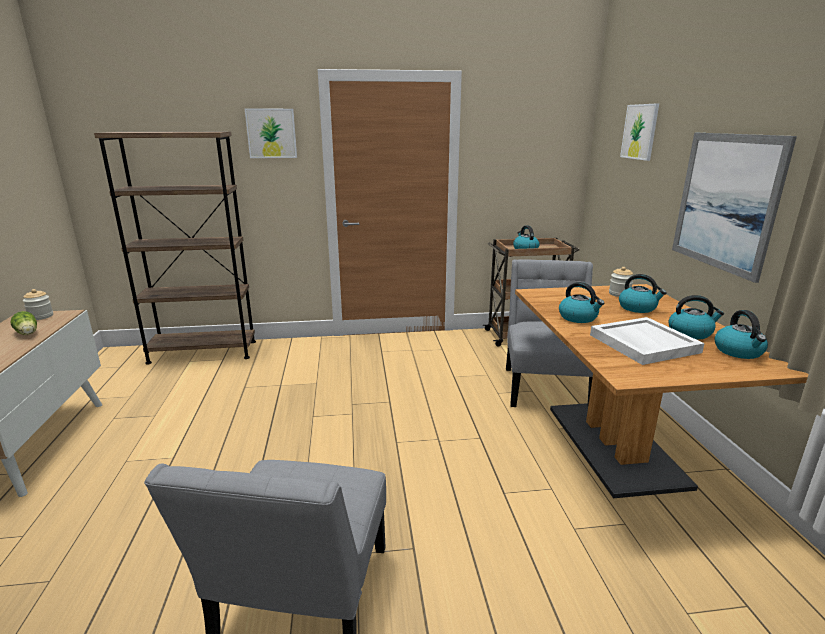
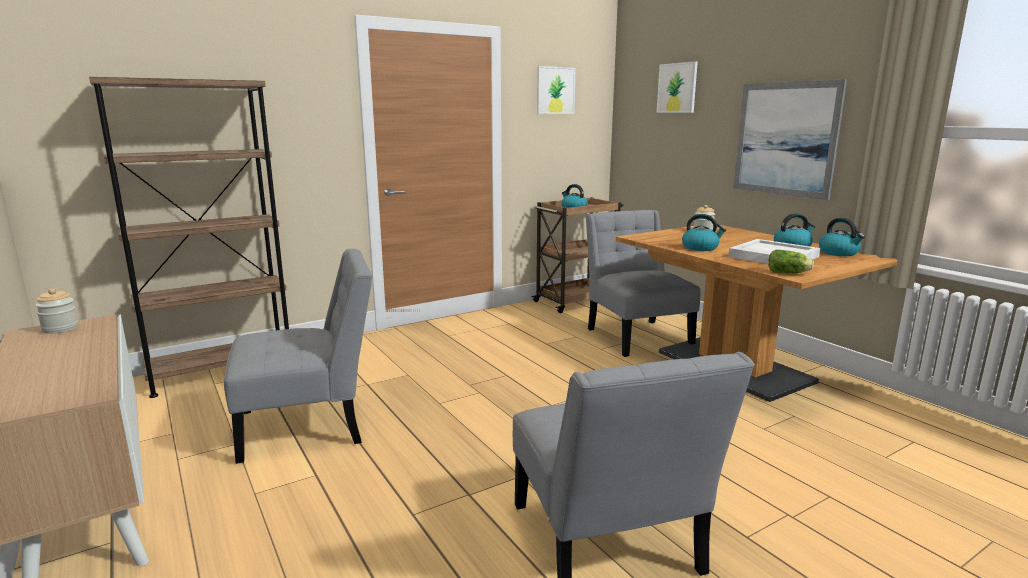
camera: 25 degrees left, 5 degrees down
lettuce [10,311,37,335] -> lettuce moved to [768,250,814,273]
picture [245,109,297,158] -> picture moved to [537,66,576,114]
kettle [619,274,667,313] -> none
none -> grey chair [224,249,372,464]

